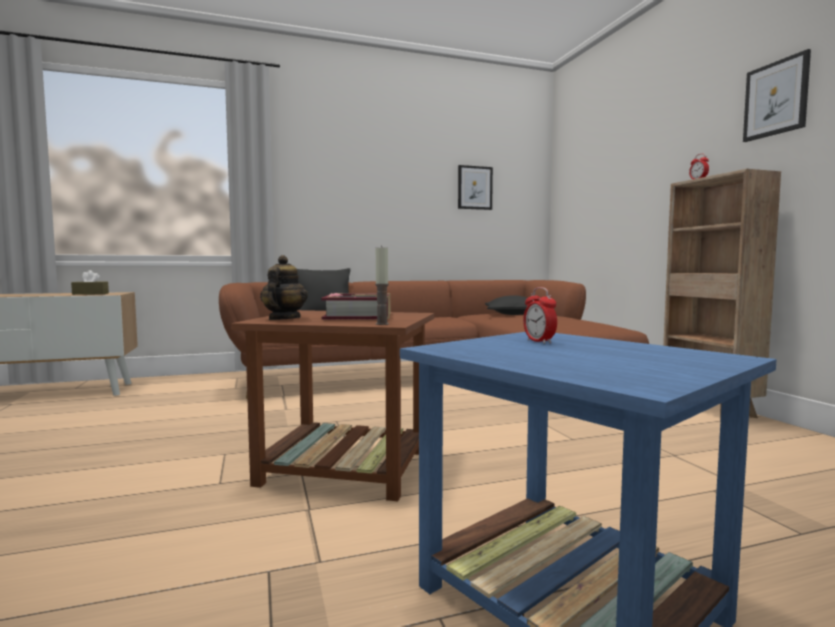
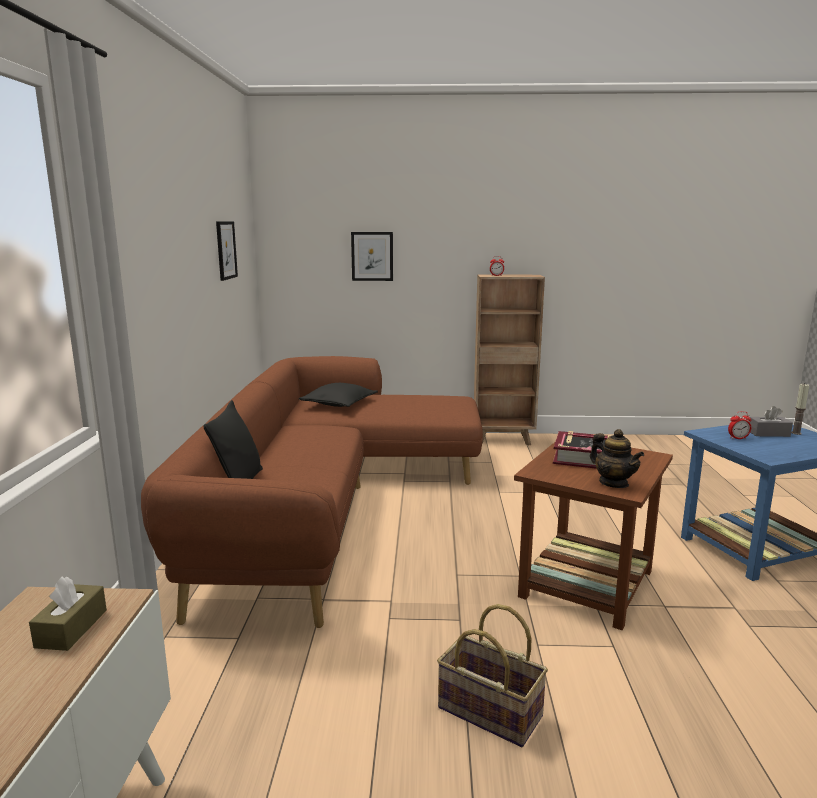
camera: 70 degrees left, 10 degrees up
teapot [260,255,308,320] -> teapot turned 150 degrees counterclockwise [590,429,644,488]
candle [375,245,389,325] -> candle moved to [791,384,809,435]
picture [743,49,811,142] -> picture moved to [351,232,393,281]
none -> basket [437,604,548,747]
none -> grey tissue box [749,406,793,437]

